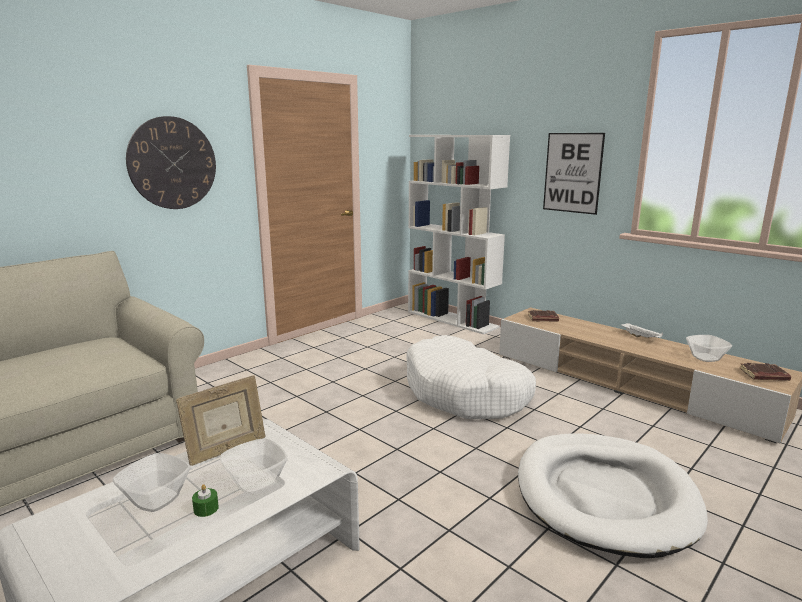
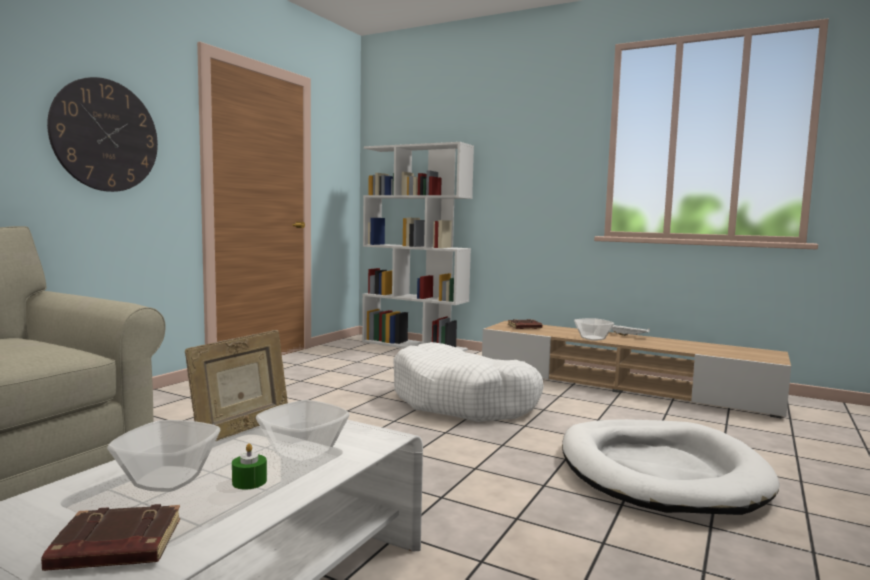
camera: 15 degrees left, 10 degrees down
picture [543,133,605,215] -> none
bowl [686,335,732,362] -> bowl moved to [574,318,614,341]
brown book [740,363,791,381] -> brown book moved to [41,504,180,571]

